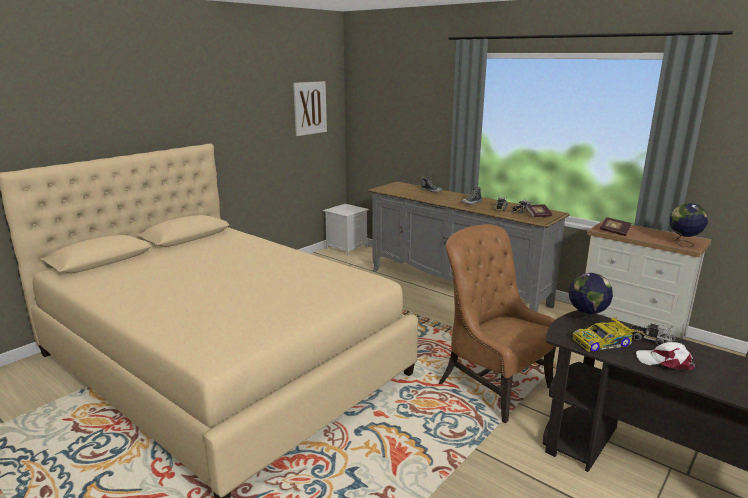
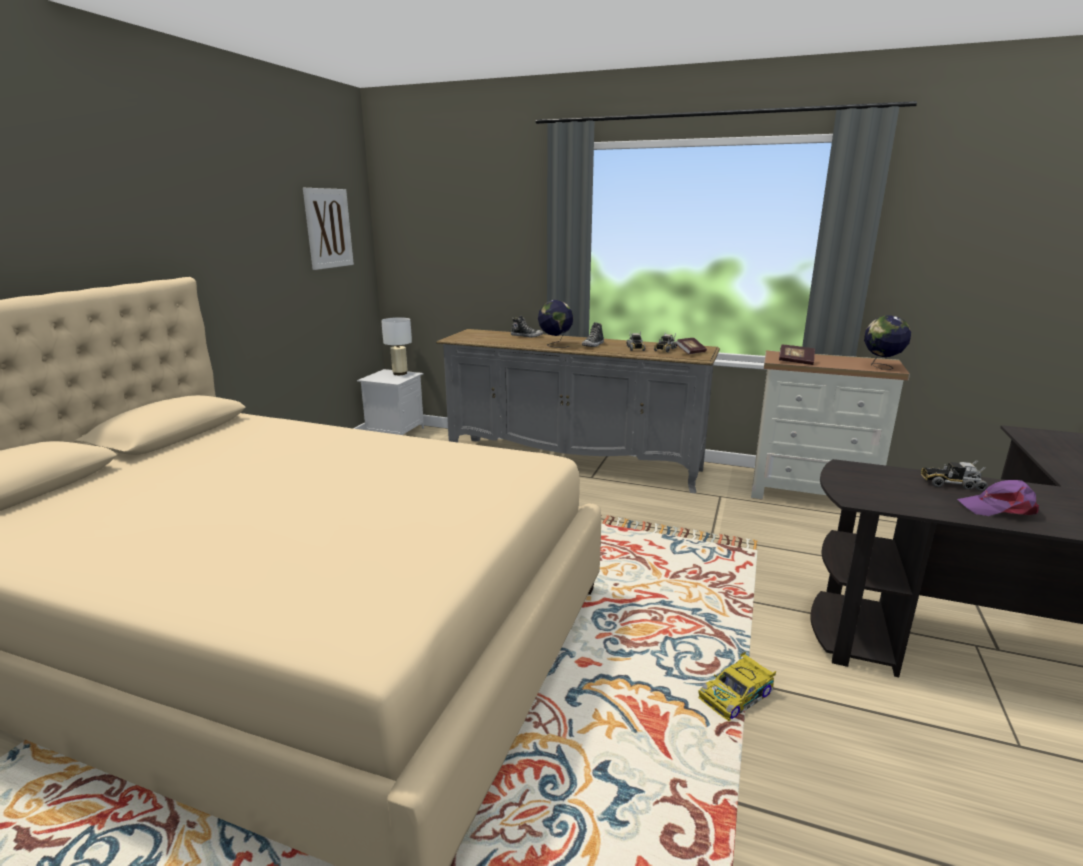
camera: 20 degrees left, 0 degrees up
brown chair [438,224,556,423] -> none
globe [568,273,613,328] -> globe moved to [538,300,574,348]
toy car [572,317,635,352] -> toy car moved to [698,652,776,722]
white cap [636,342,695,370] -> purple cap [957,480,1039,516]
none -> white table lamp [381,317,412,375]

